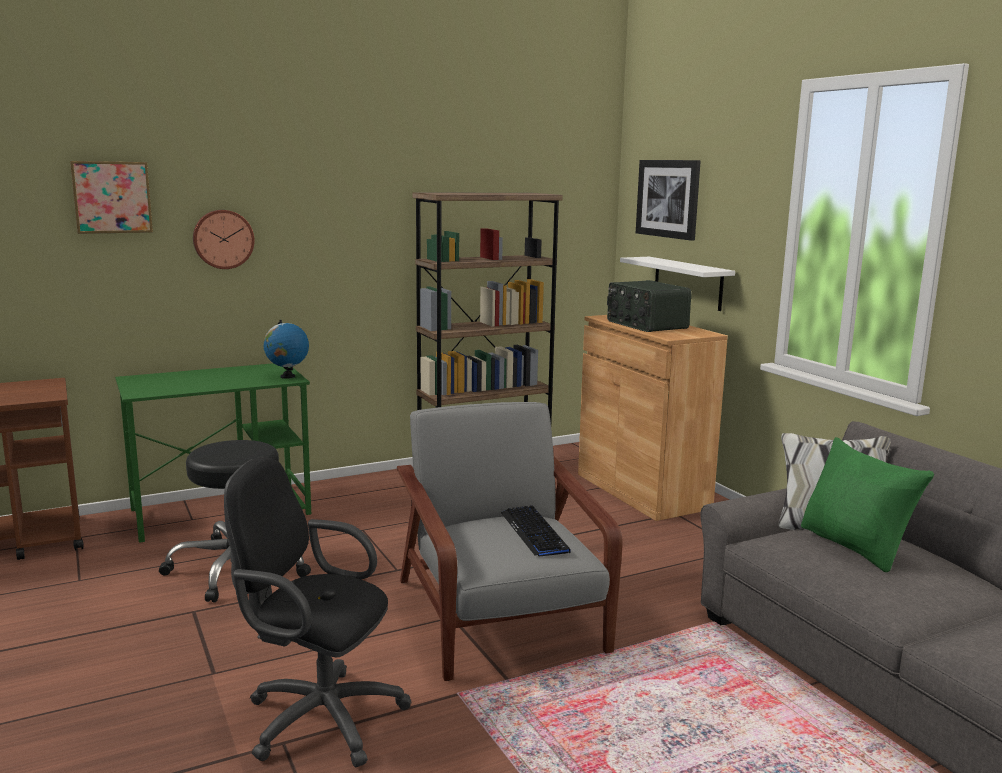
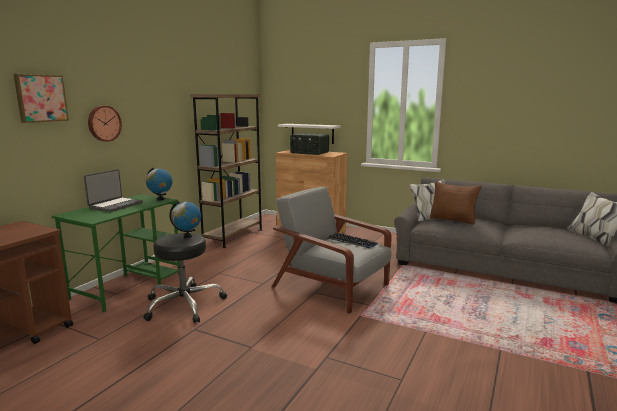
camera: 35 degrees left, 0 degrees up
black office chair [224,457,412,767] -> none
picture [636,160,701,241] -> none
green pillow [801,437,934,572] -> brown pillow [430,181,482,225]
none -> laptop [84,169,143,212]
none -> globe [169,201,201,238]

